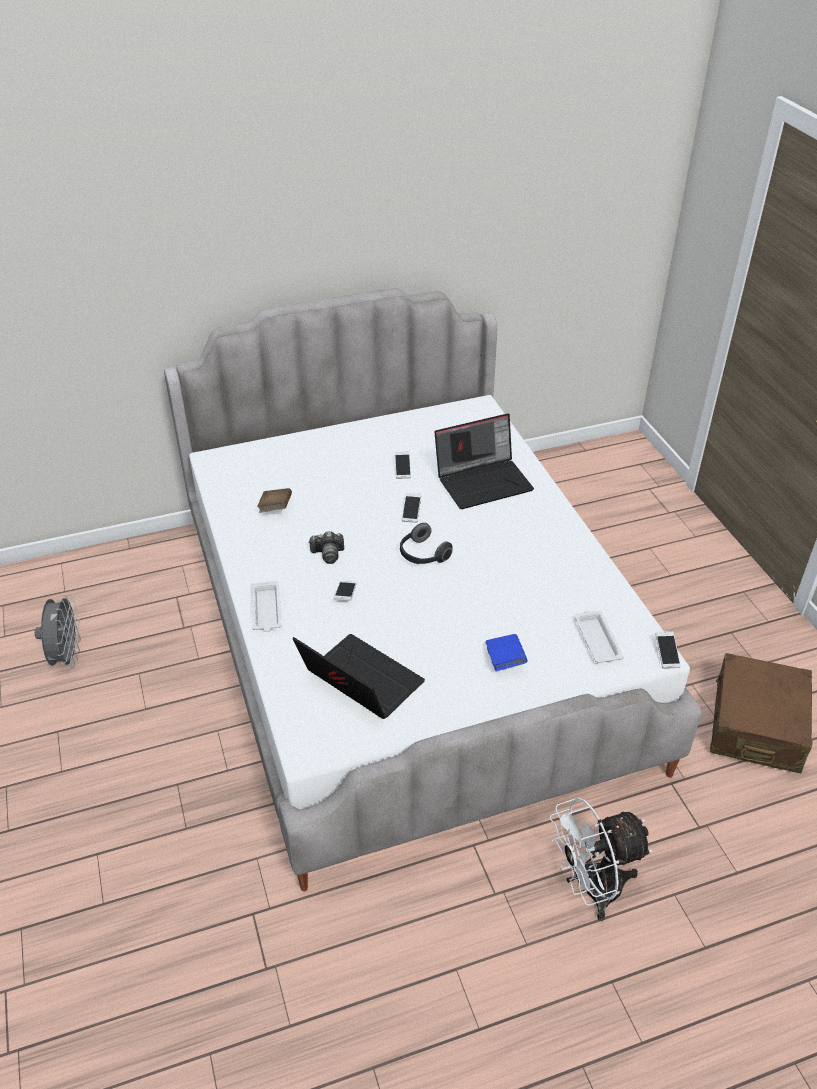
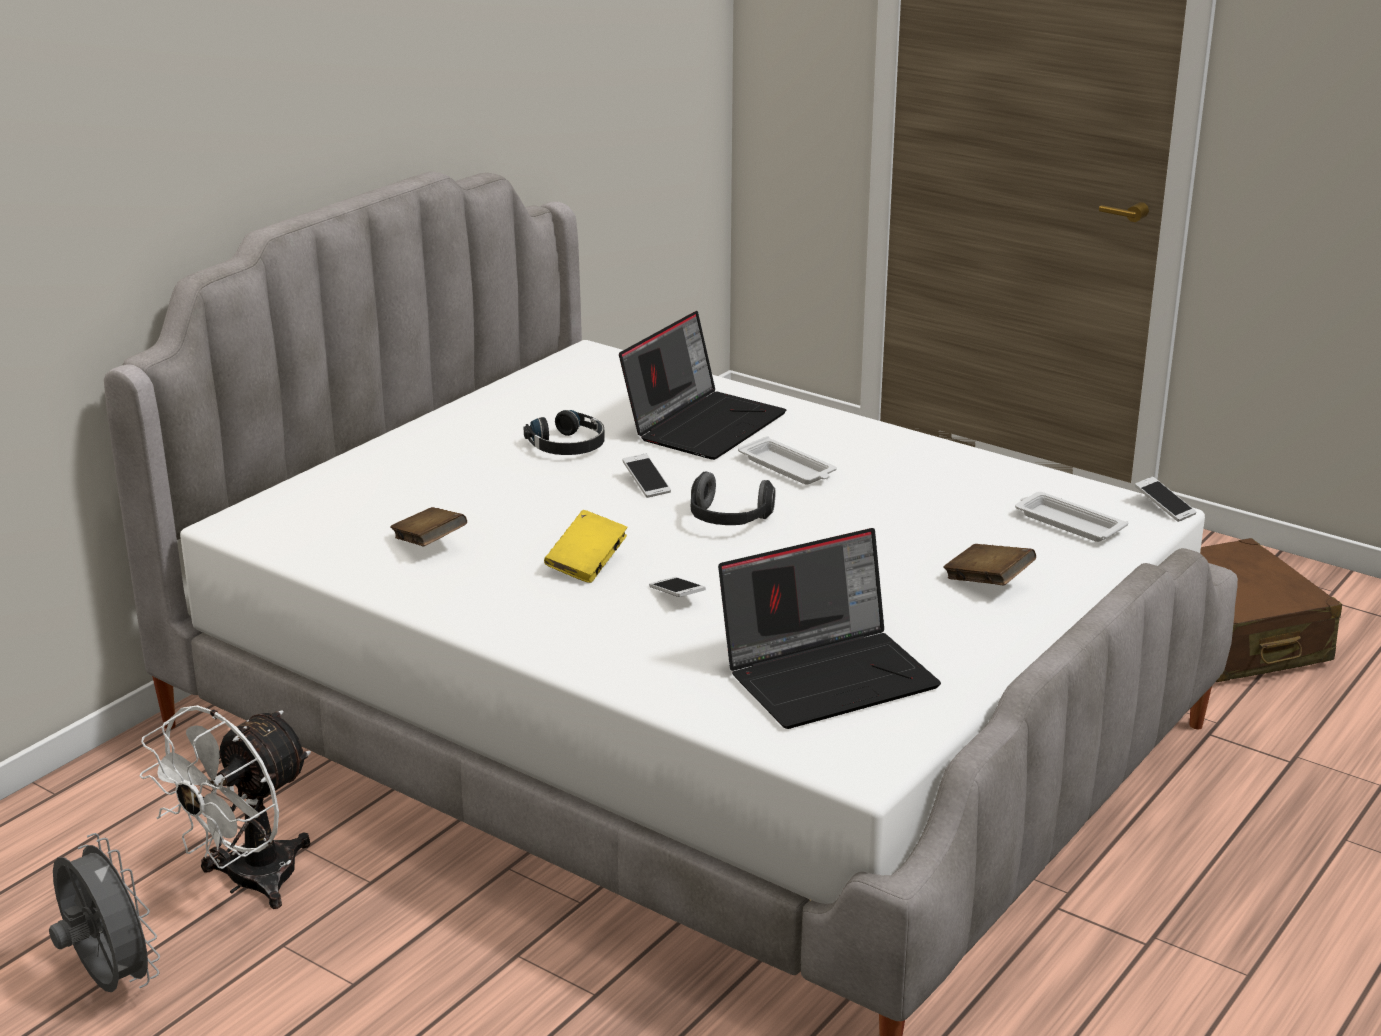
camera: 35 degrees left, 15 degrees down
white tray [251,581,282,632] -> white tray moved to [738,436,837,485]
laptop [293,634,425,719] -> laptop turned 150 degrees clockwise [718,528,941,729]
camera [308,531,344,564] -> yellow book [544,510,628,583]
phone [395,451,411,479] -> black headphones [524,410,605,455]
blue book [485,634,528,671] -> brown book [943,544,1036,586]
white fan [550,797,653,921] -> white fan moved to [139,705,311,909]

